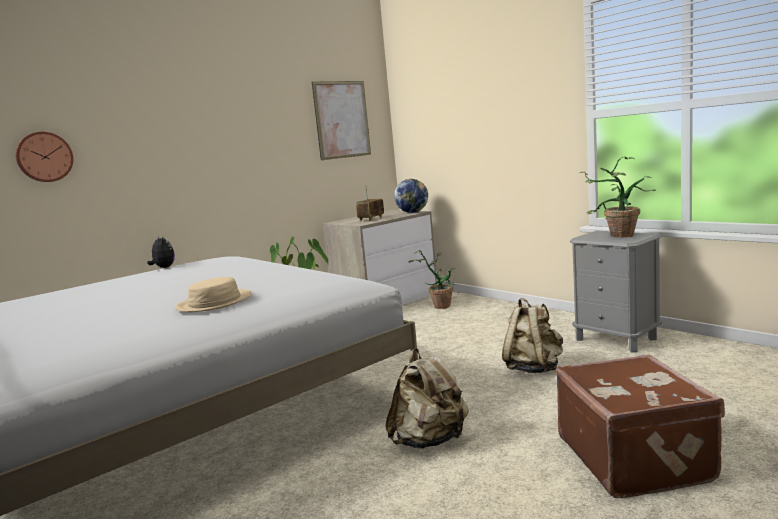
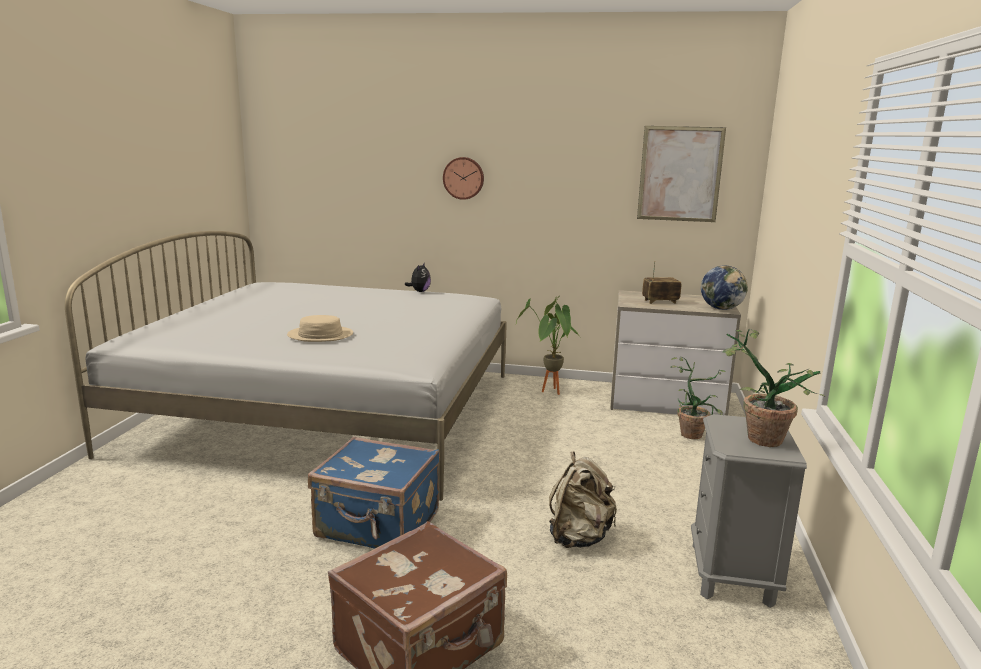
camera: 50 degrees right, 5 degrees up
wall clock [16,132,73,182] -> wall clock moved to [443,157,484,200]
beige backpack [385,348,469,449] -> blue suitcase [308,436,440,549]

